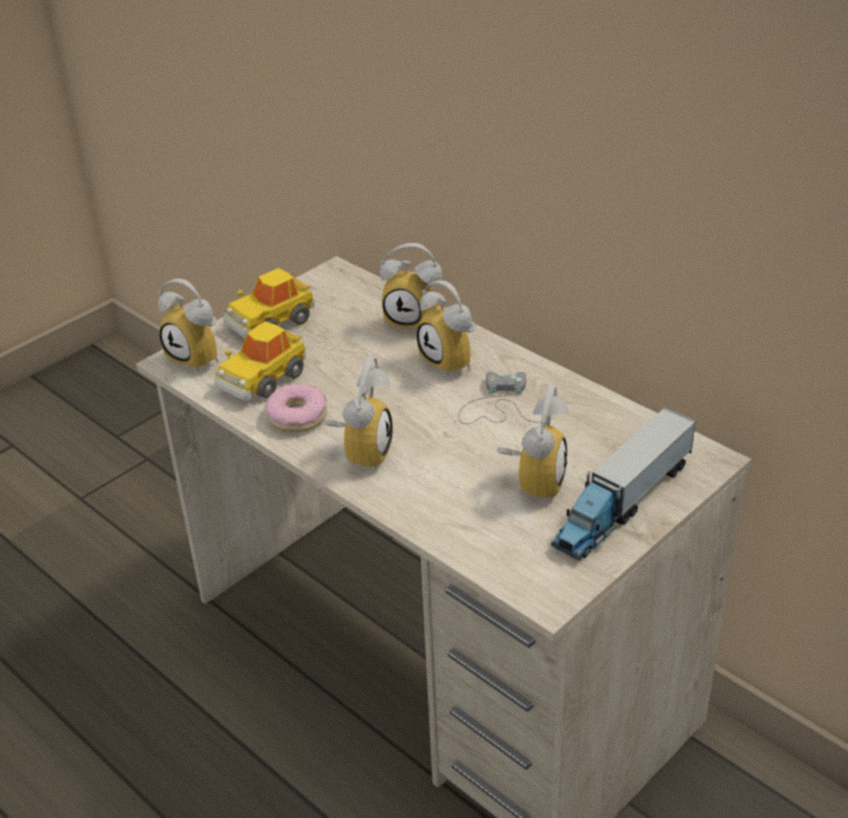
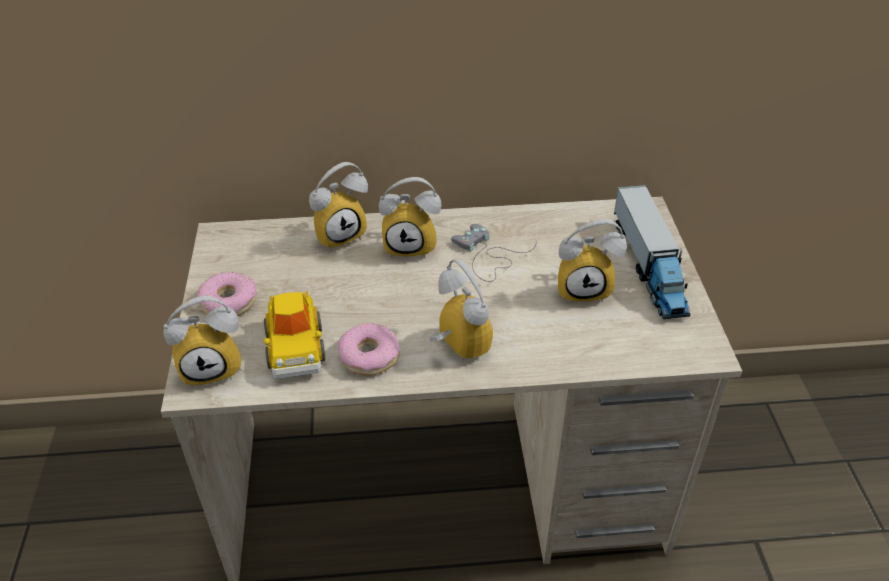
camera: 50 degrees left, 5 degrees up
toy car [223,268,315,339] -> donut [197,272,256,316]
alarm clock [497,384,569,501] -> alarm clock turned 120 degrees clockwise [558,219,627,303]

